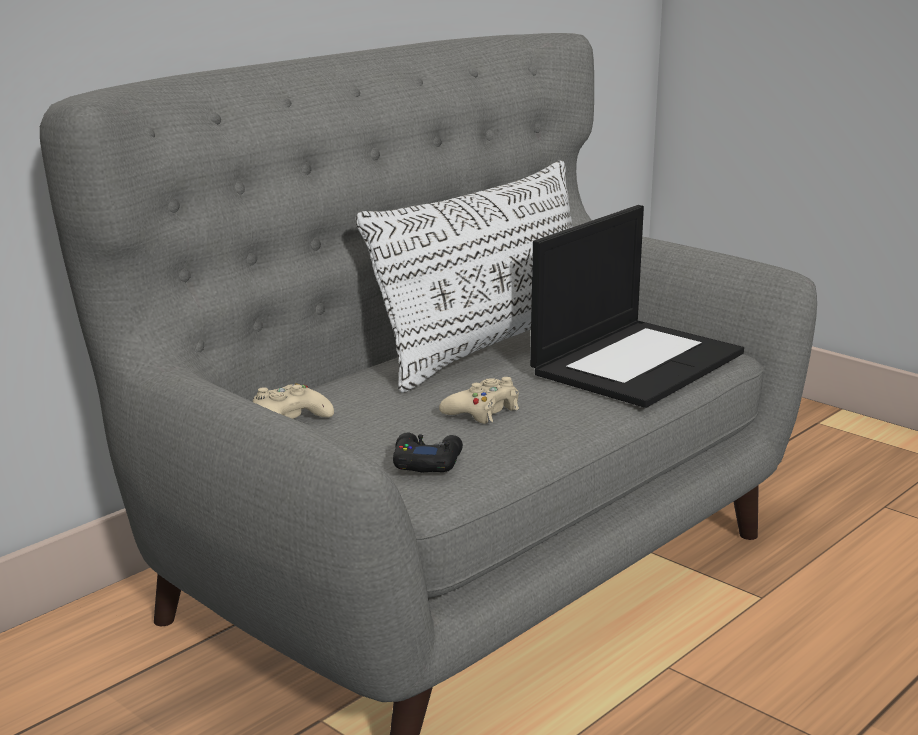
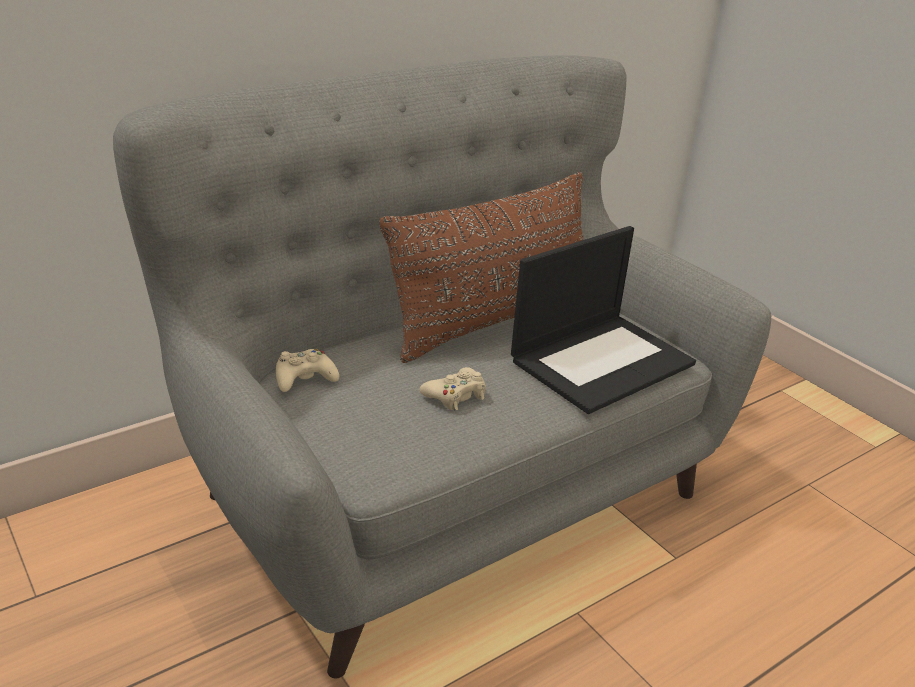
camera: 10 degrees right, 10 degrees up
white pillow [356,160,572,393] -> brown pillow [379,172,584,363]
black game controller [393,433,463,472] -> none

